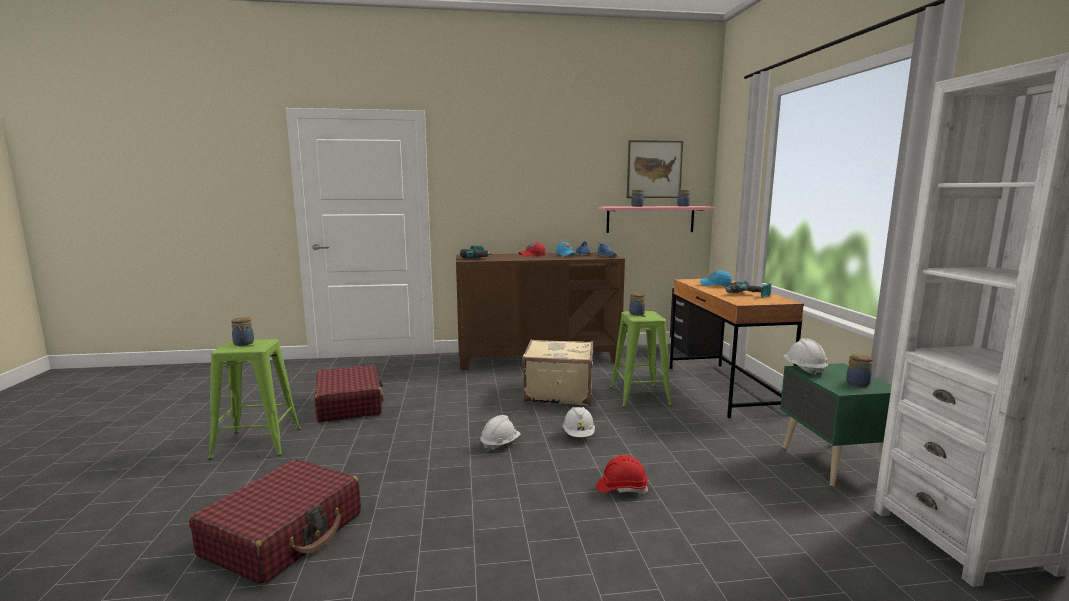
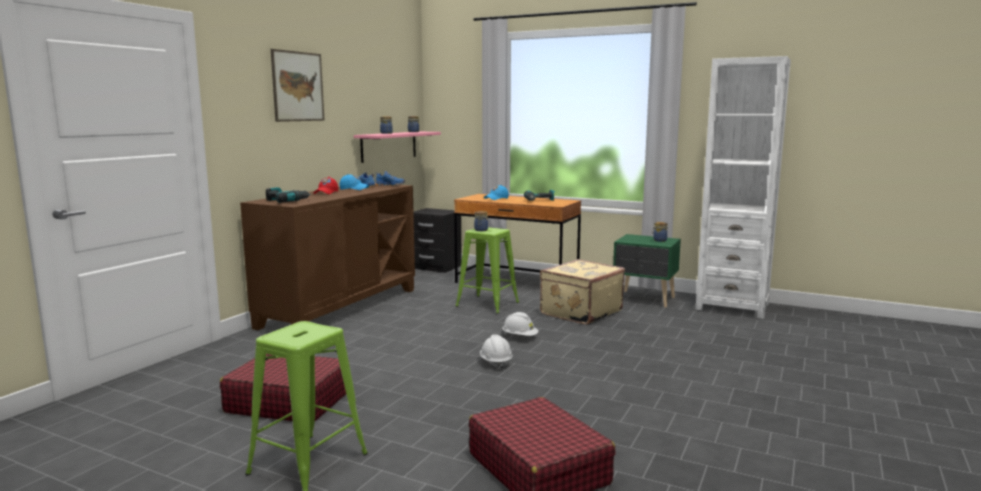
camera: 55 degrees left, 0 degrees up
jar [231,317,254,346] -> none
beige suitcase [522,340,593,405] -> beige suitcase moved to [540,259,625,325]
red hard hat [596,455,648,494] -> none
picture [627,140,683,198] -> picture moved to [271,49,325,122]
white hard hat [783,338,828,377] -> none

